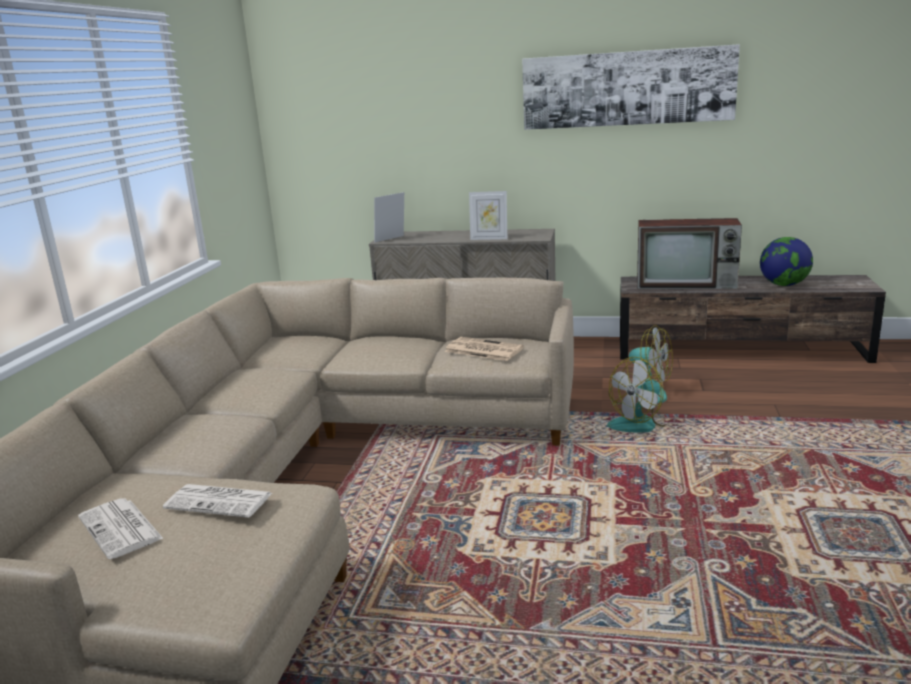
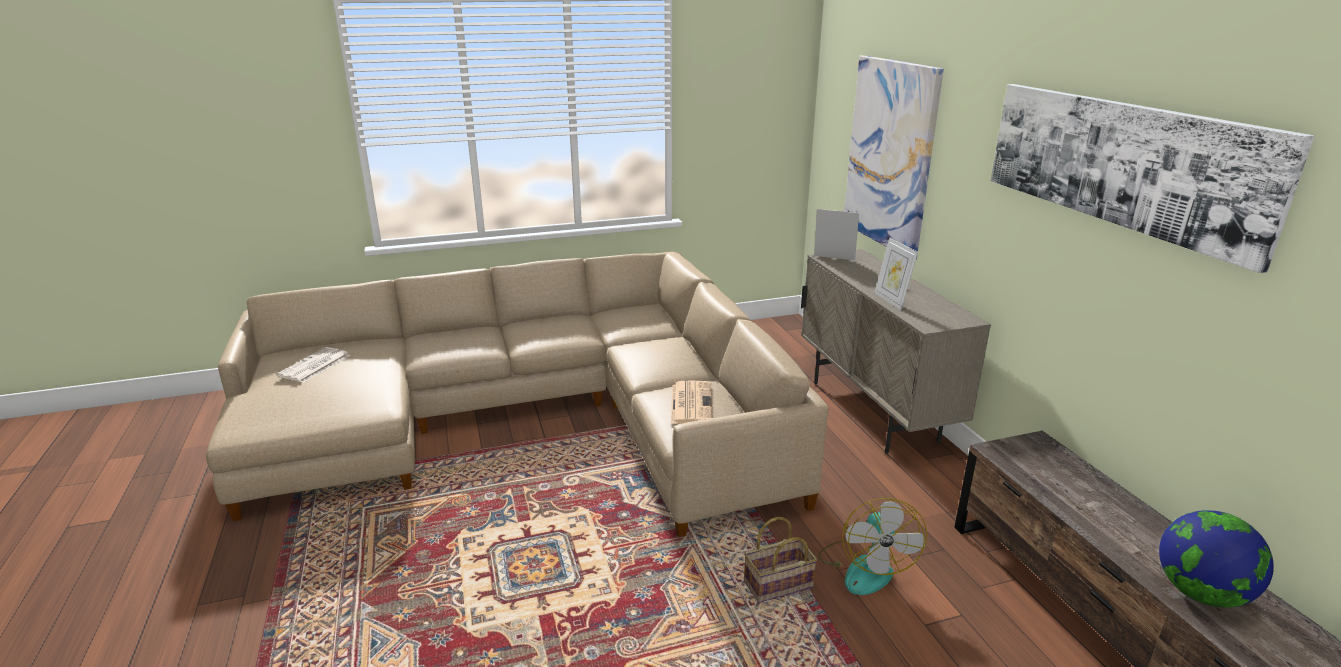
camera: 60 degrees right, 5 degrees up
newspaper [163,484,272,518] -> none
fan [607,357,670,433] -> basket [744,517,817,603]
television [637,218,742,289] -> none
none -> picture [844,55,944,260]

